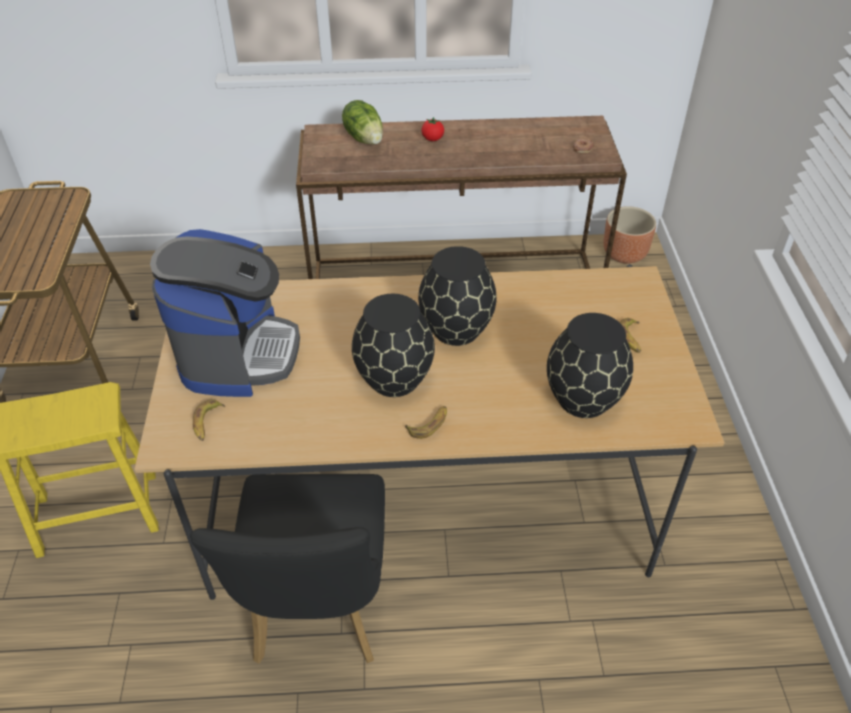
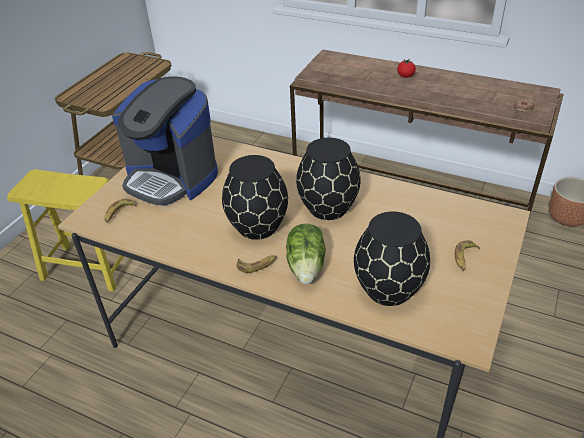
camera: 30 degrees right, 5 degrees down
coffee machine [150,229,300,397] -> coffee machine turned 90 degrees clockwise [112,77,218,206]
black chair [190,474,385,664] -> none
lettuce [342,100,383,145] -> lettuce moved to [286,224,326,284]

